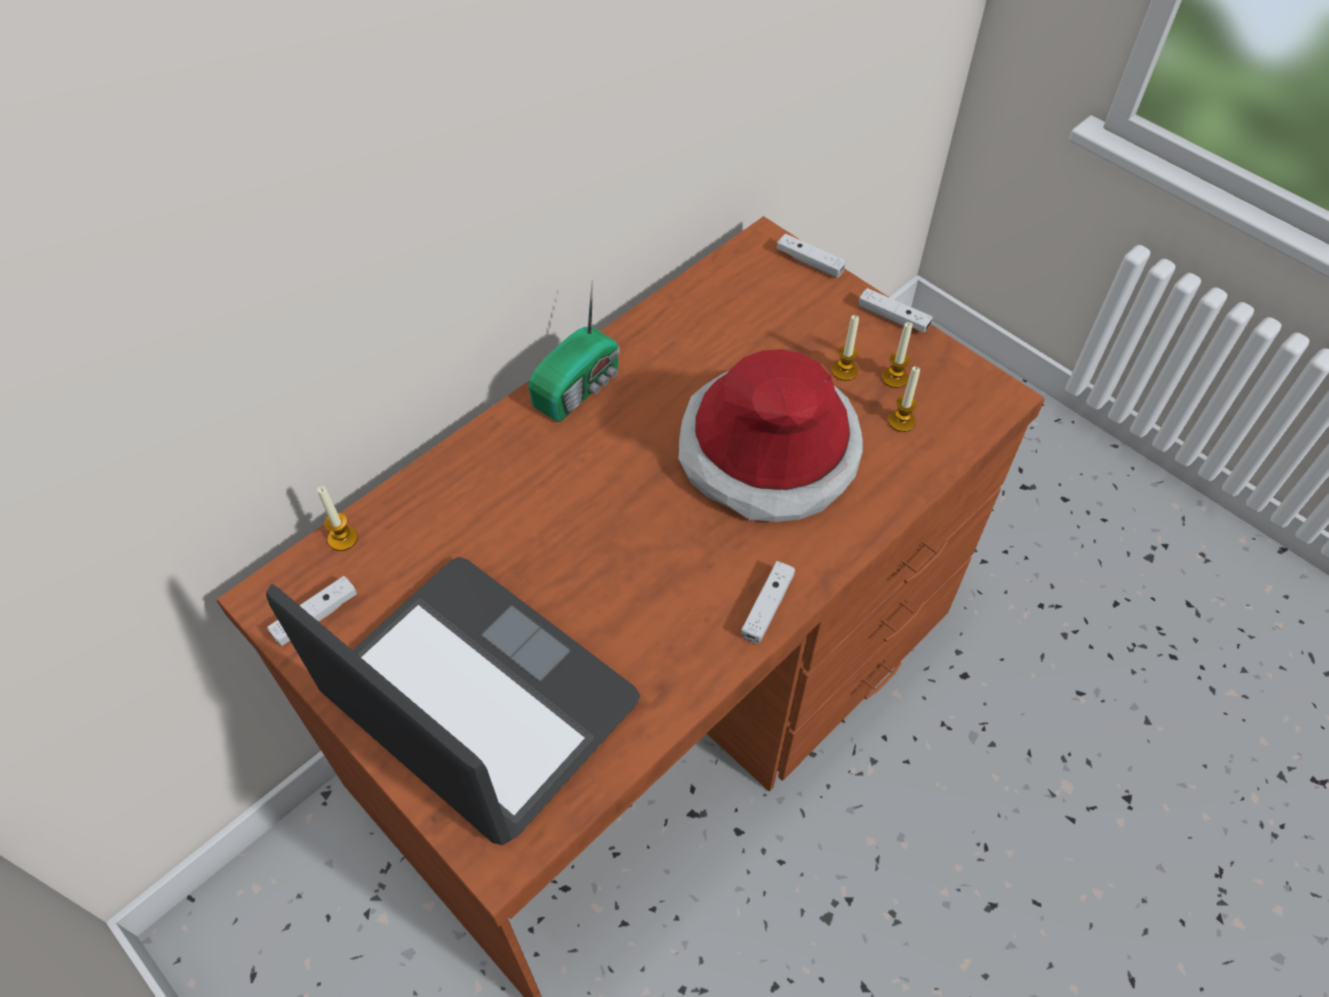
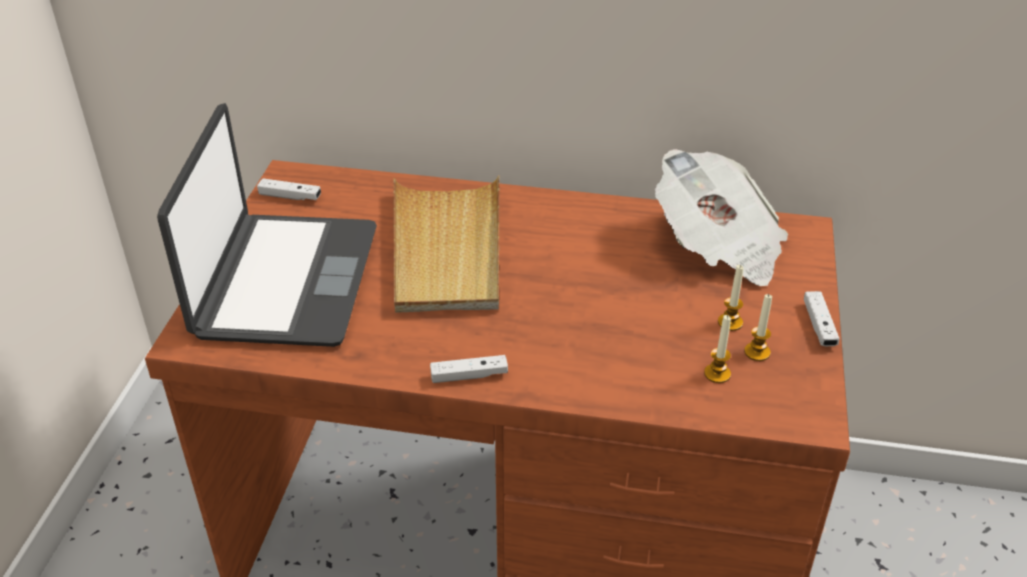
camera: 55 degrees right, 15 degrees down
candle [317,486,358,551] -> none
radio [528,280,620,422] -> none
hat [678,349,863,522] -> none
white game controller [777,234,846,278] -> none
none -> beige tray [393,175,499,313]
none -> newspaper [655,149,788,286]

